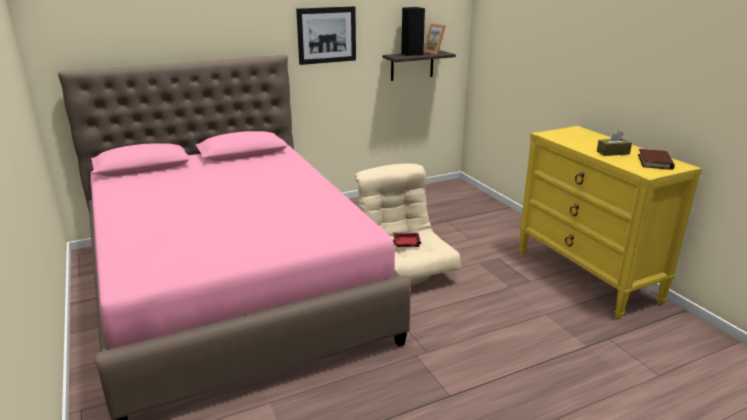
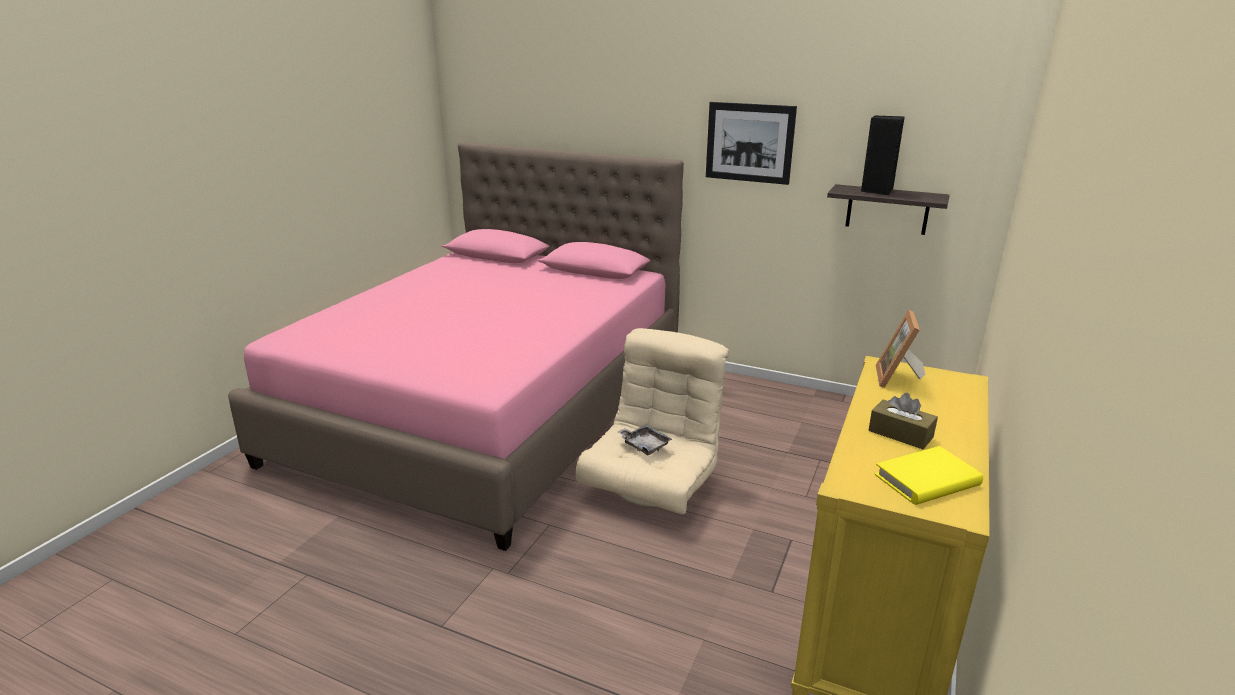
camera: 50 degrees right, 0 degrees up
red tray [393,233,421,247] -> grey tray [617,425,672,455]
picture frame [424,24,446,55] -> picture frame moved to [876,310,926,388]
brown book [638,149,675,170] -> yellow book [874,446,983,505]

